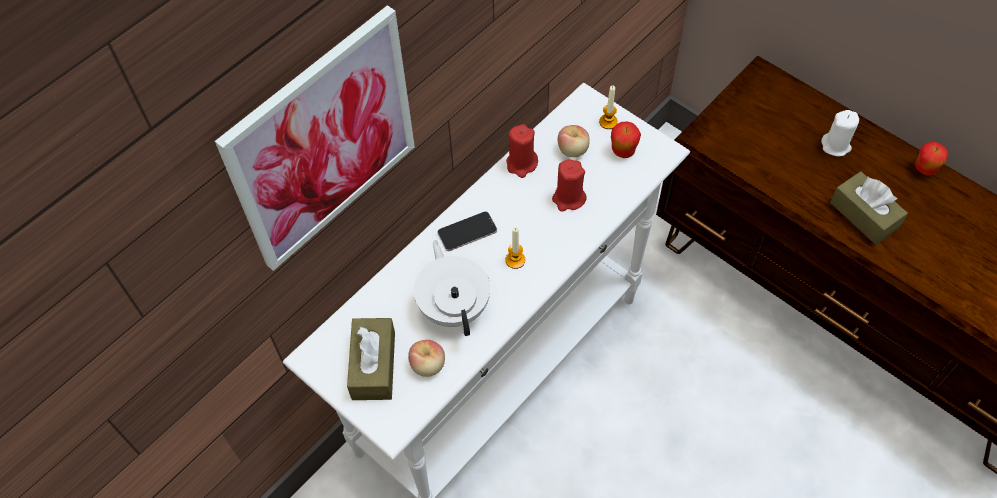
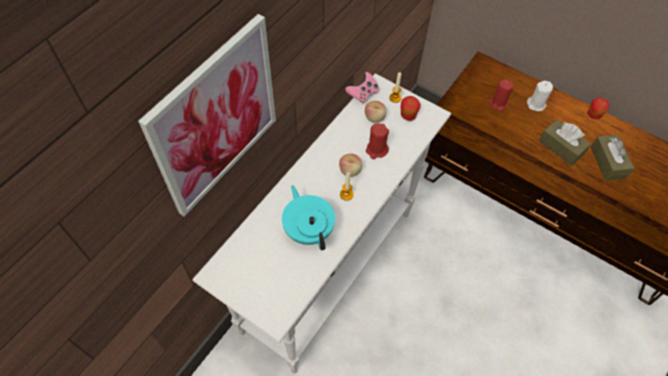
camera: 10 degrees left, 0 degrees up
brown tissue box [347,318,395,400] -> brown tissue box moved to [591,135,635,181]
apple [408,340,445,377] -> apple moved to [339,154,362,177]
white teapot [414,240,490,336] -> turquoise teapot [282,185,335,250]
phone [437,211,497,251] -> none
red candle [506,124,538,178] -> red candle moved to [490,79,513,111]
none -> pink game controller [345,72,379,103]

